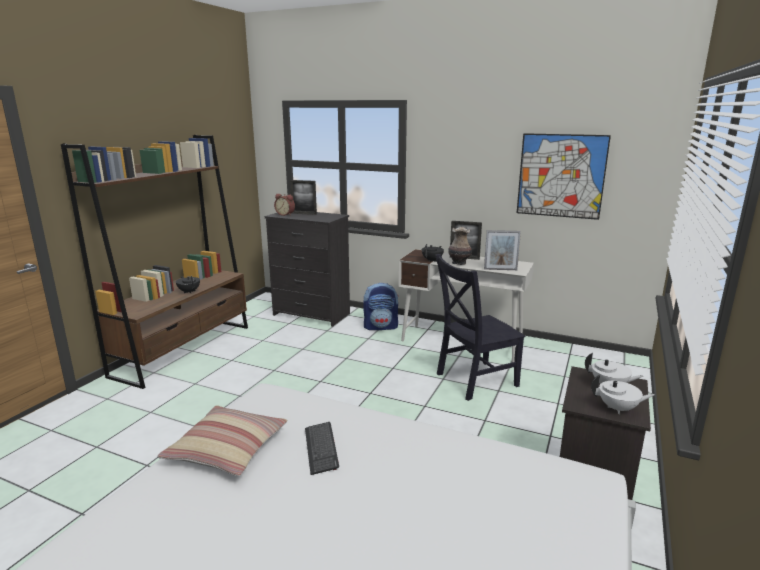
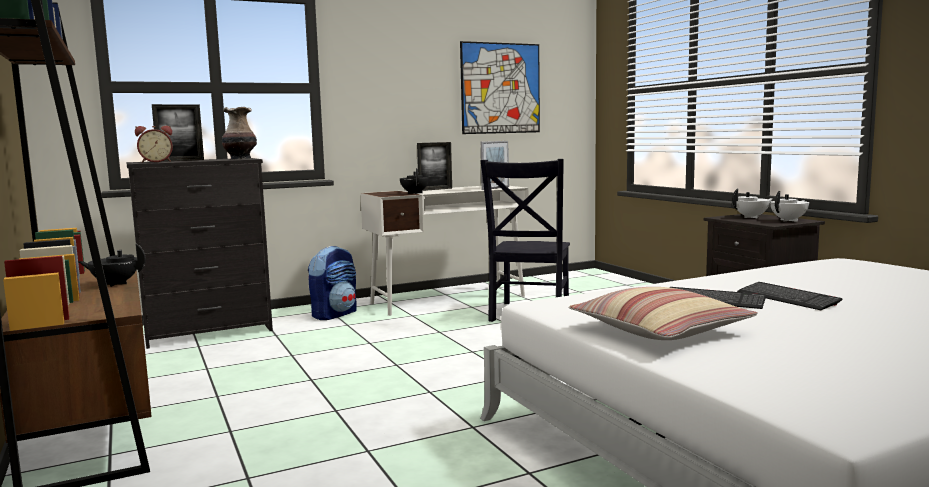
camera: 50 degrees left, 10 degrees down
vase [448,227,472,265] -> vase moved to [222,107,257,159]
none -> keyboard [737,282,842,310]

